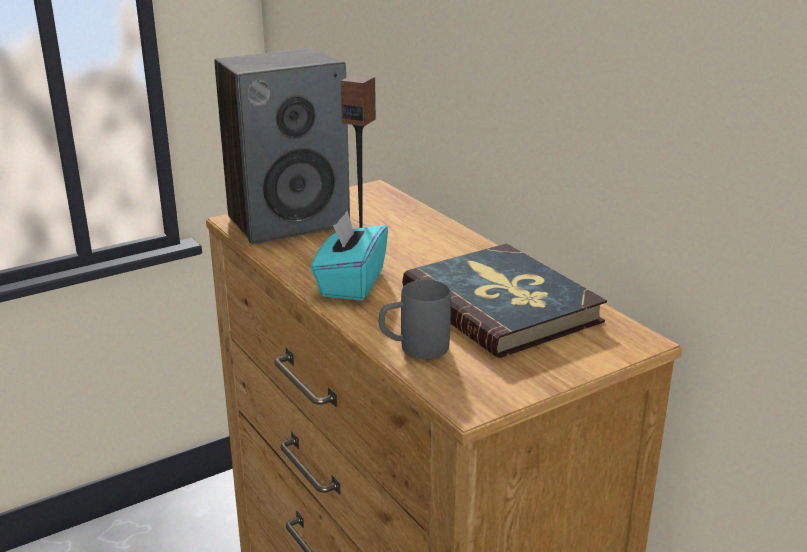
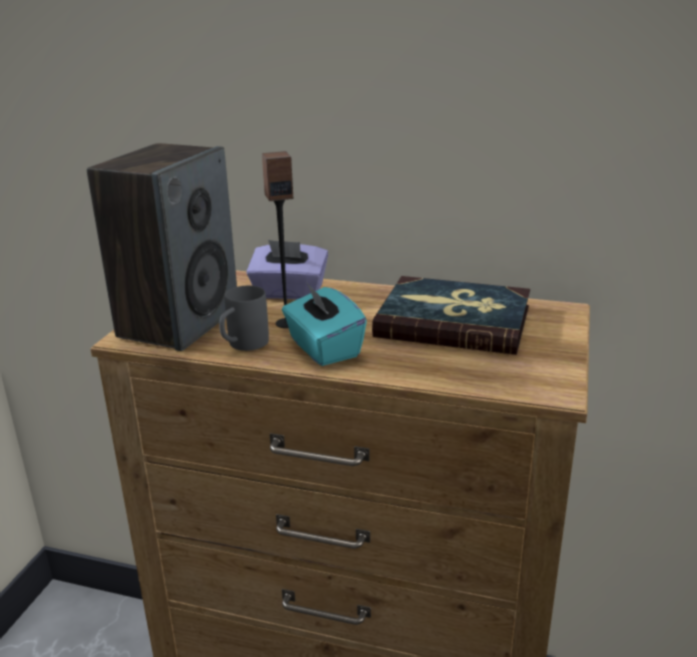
camera: 40 degrees left, 0 degrees up
grey mug [379,280,451,359] -> grey mug moved to [219,286,269,351]
none -> purple tissue box [246,240,328,299]

